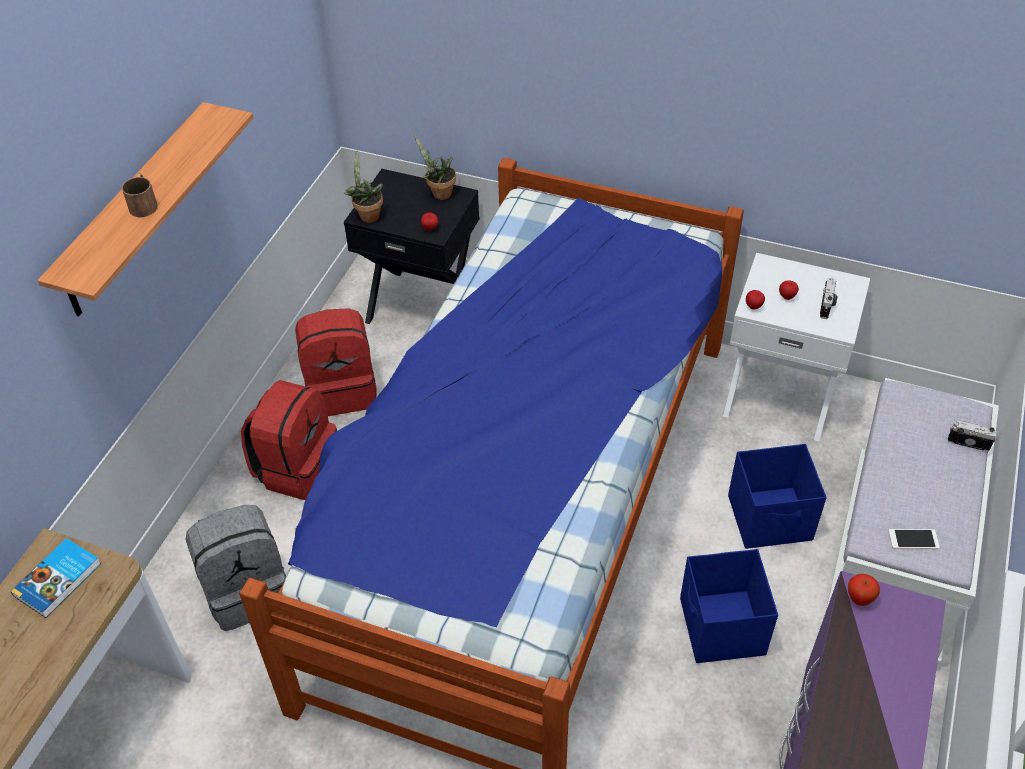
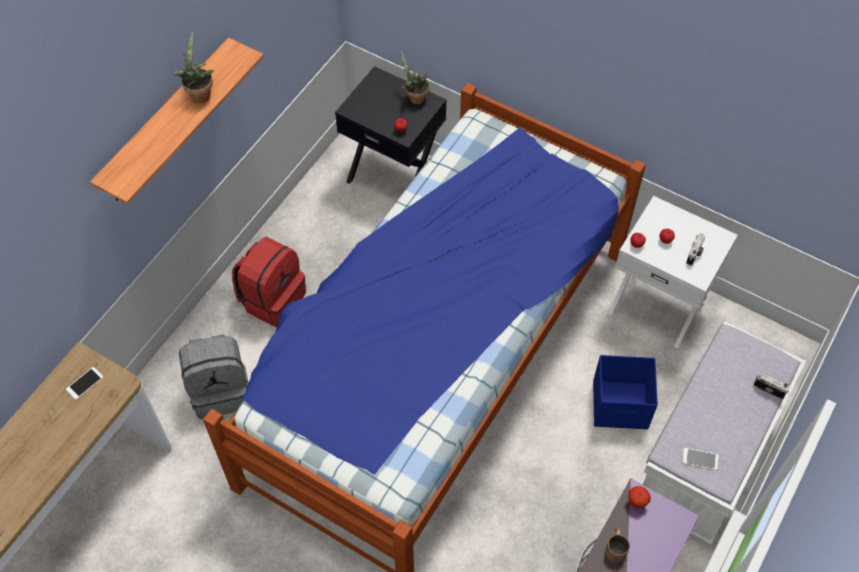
camera: 10 degrees right, 10 degrees up
book [10,538,101,618] -> phone [66,367,104,400]
brown mug [122,173,158,217] -> brown mug moved to [605,527,630,563]
red backpack [295,308,377,416] -> none
potted plant [343,151,383,223] -> potted plant moved to [172,32,214,103]
blue storage box [680,549,778,663] -> none

